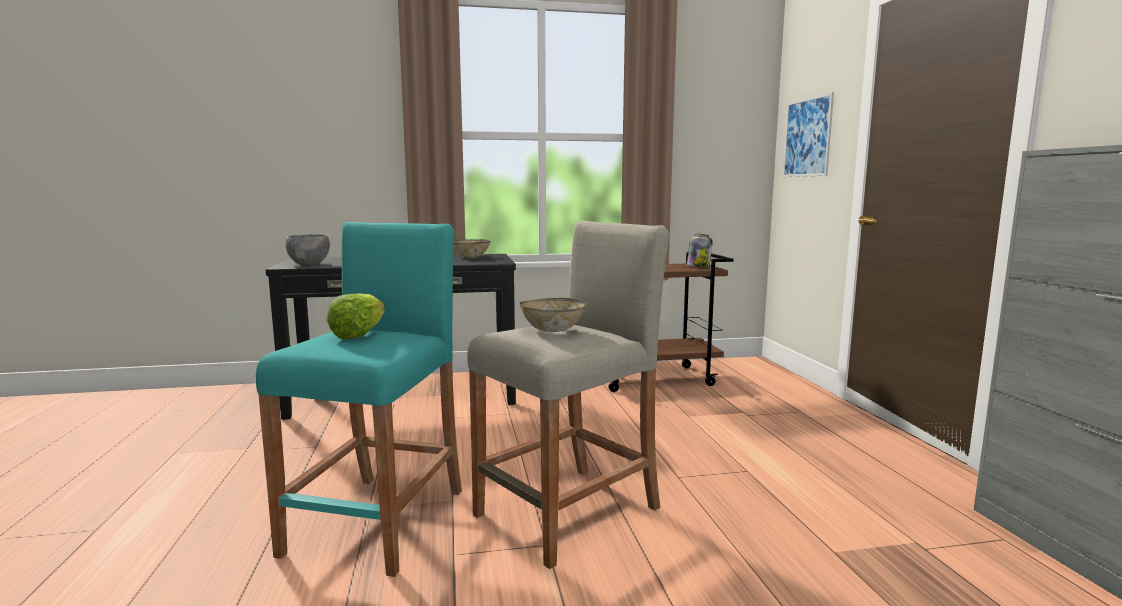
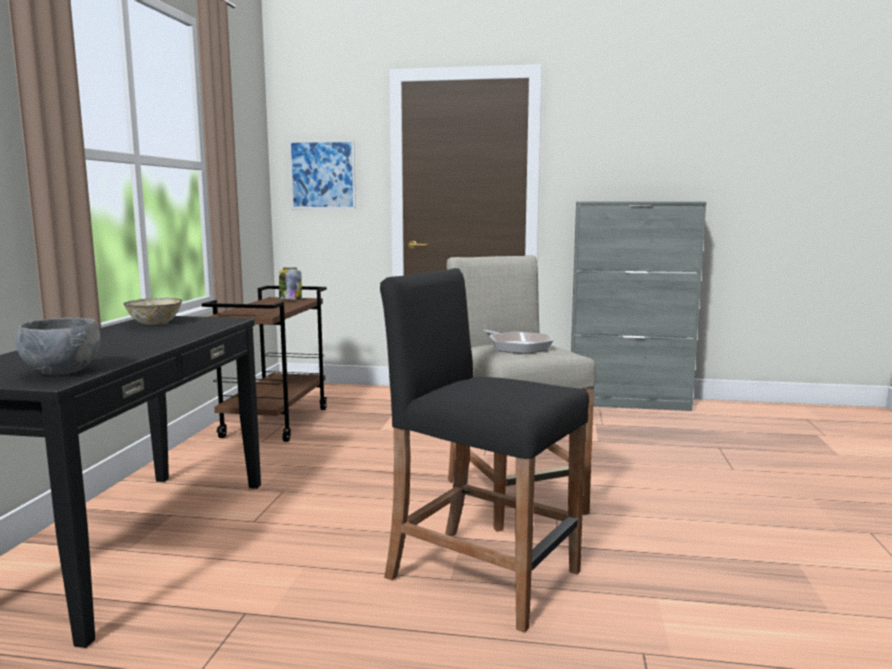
camera: 70 degrees left, 0 degrees up
turquoise stool [256,222,462,577] -> black stool [380,268,589,633]
lettuce [326,293,385,340] -> none
bowl [520,298,586,332] -> frying pan [484,330,553,354]

